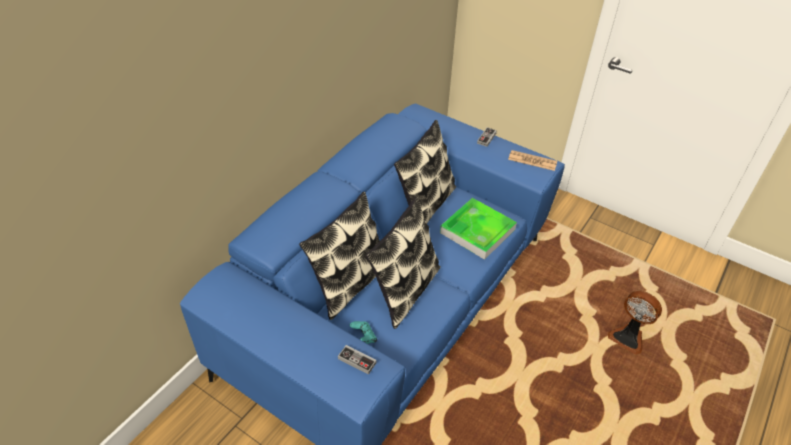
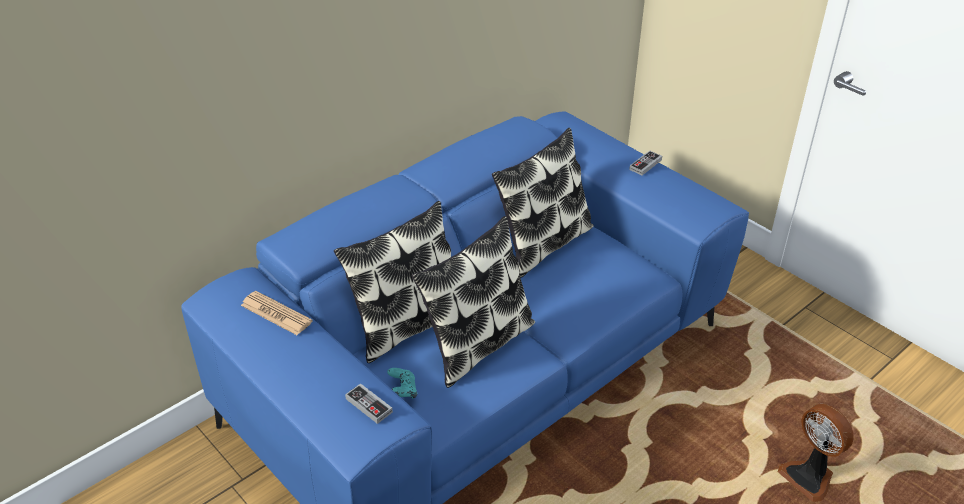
camera: 15 degrees right, 5 degrees down
tray [440,198,517,260] -> none
newspaper [508,150,557,171] -> newspaper moved to [241,291,313,335]

